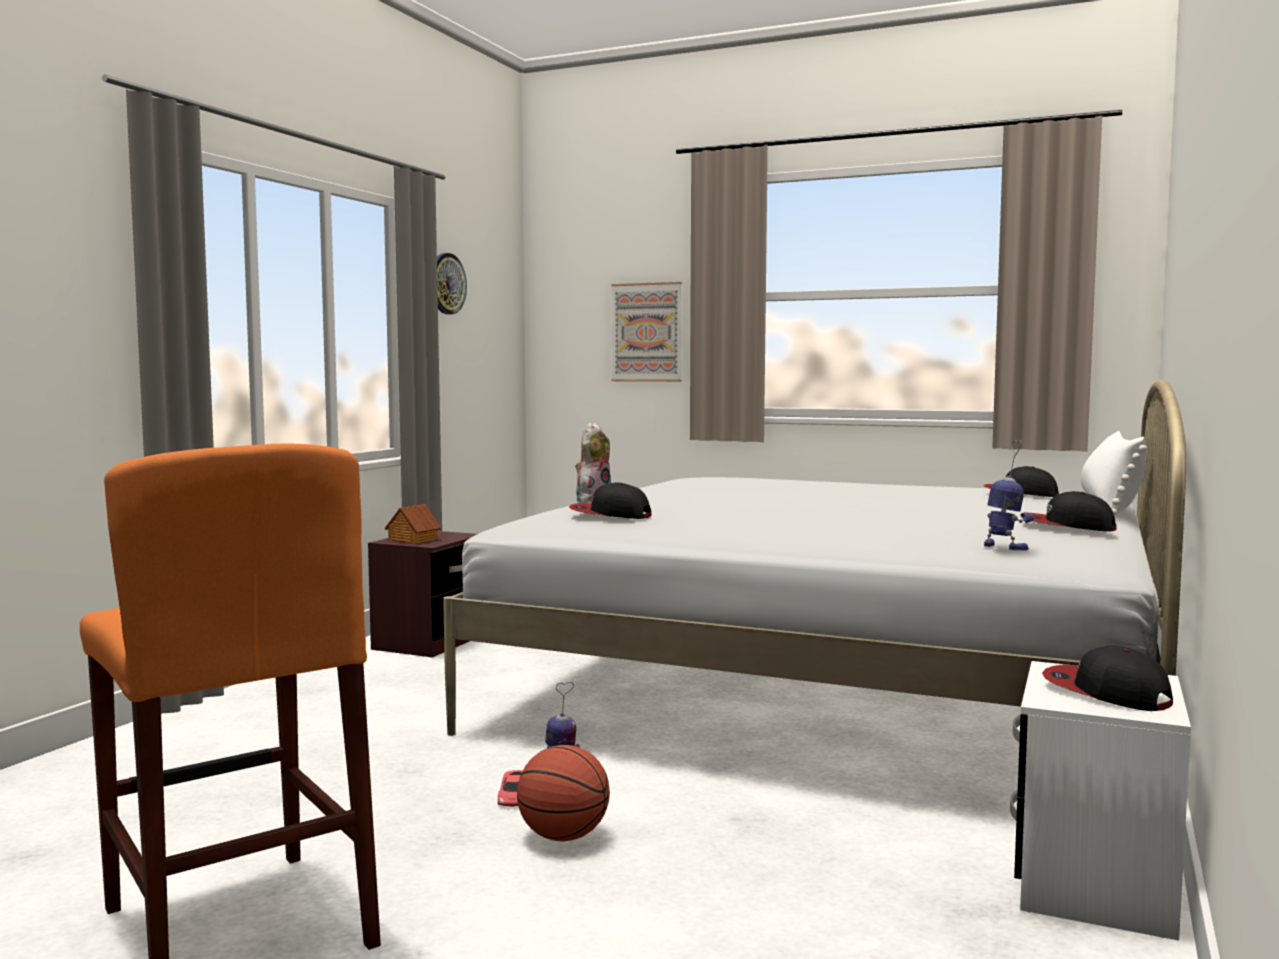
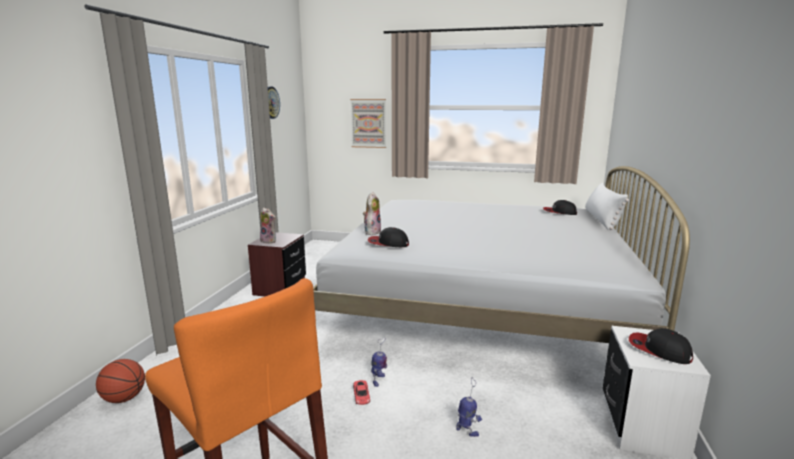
camera: 10 degrees left, 10 degrees up
toy house [384,504,441,544] -> plush toy [260,208,276,244]
basketball [517,745,610,841] -> basketball moved to [96,359,145,403]
toy robot [984,440,1034,550] -> toy robot moved to [456,377,482,437]
cap [1020,491,1117,532] -> none

